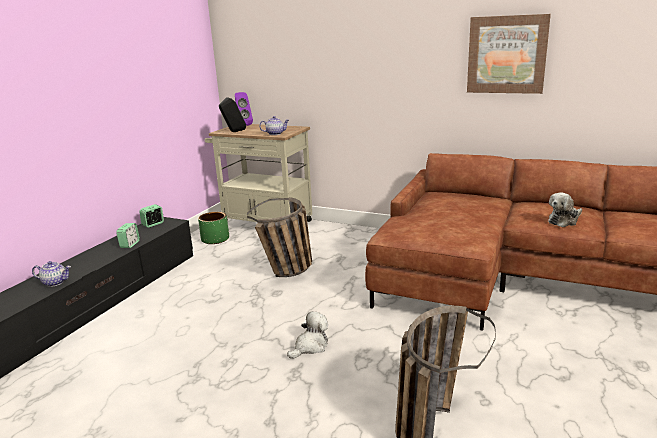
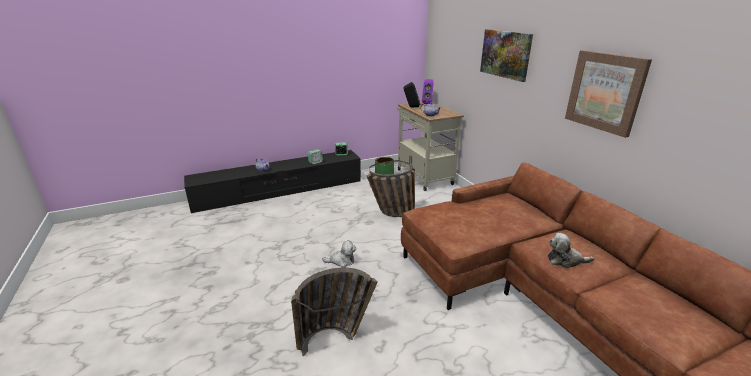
camera: 40 degrees right, 5 degrees up
none -> picture [480,29,533,82]

